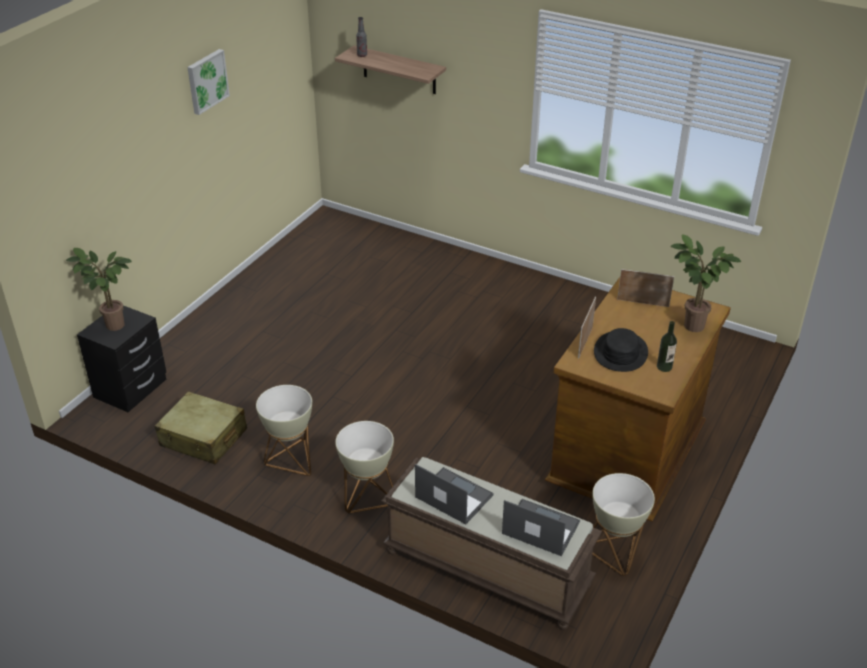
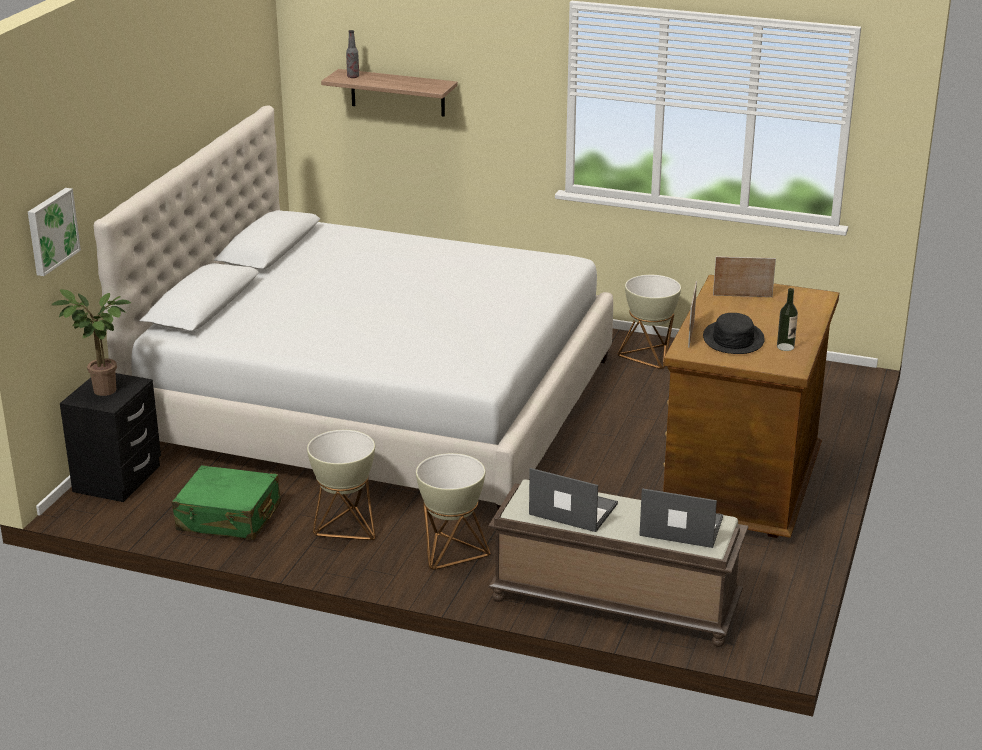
camera: 10 degrees left, 10 degrees down
beige suitcase [155,391,247,464] -> green suitcase [172,465,281,540]
picture [187,49,230,115] -> picture moved to [28,188,81,276]
planter [592,473,655,576] -> planter moved to [618,275,681,369]
potted plant [671,234,741,332] -> none
none -> white bed [94,106,613,509]

